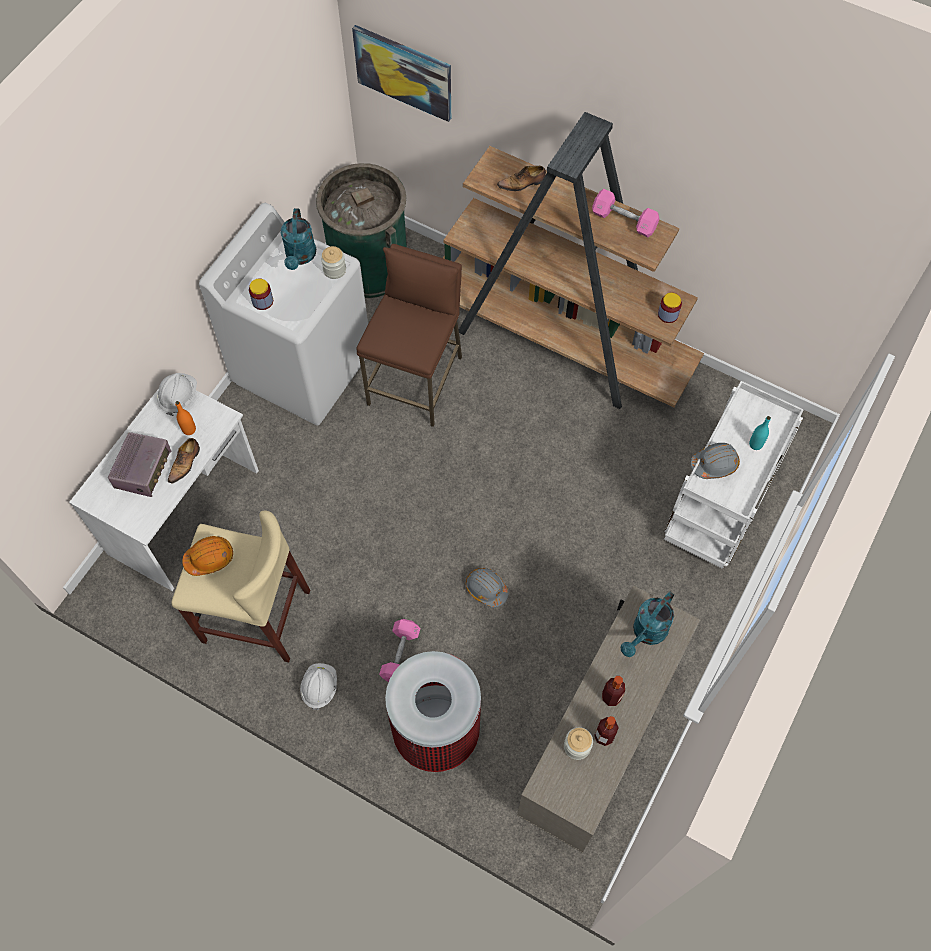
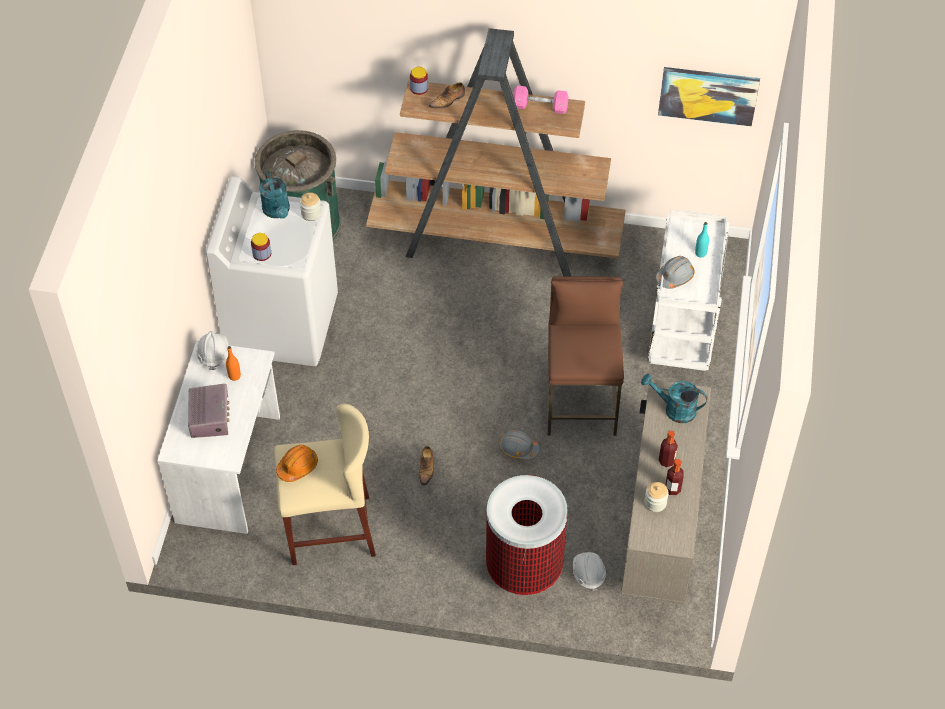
camera: 20 degrees left, 10 degrees down
shoe [168,438,200,483] -> shoe moved to [419,446,434,485]
white hard hat [300,663,337,710] -> white hard hat moved to [573,552,606,591]
picture [352,25,451,122] -> picture moved to [658,67,760,127]
brown stool [356,244,462,427] -> brown stool moved to [548,276,624,436]
pink dumbbell [379,619,421,682] -> none
turquoise watering can [621,591,674,657] -> turquoise watering can turned 90 degrees clockwise [641,374,708,423]
jar [658,293,682,323] -> jar moved to [410,67,428,95]

